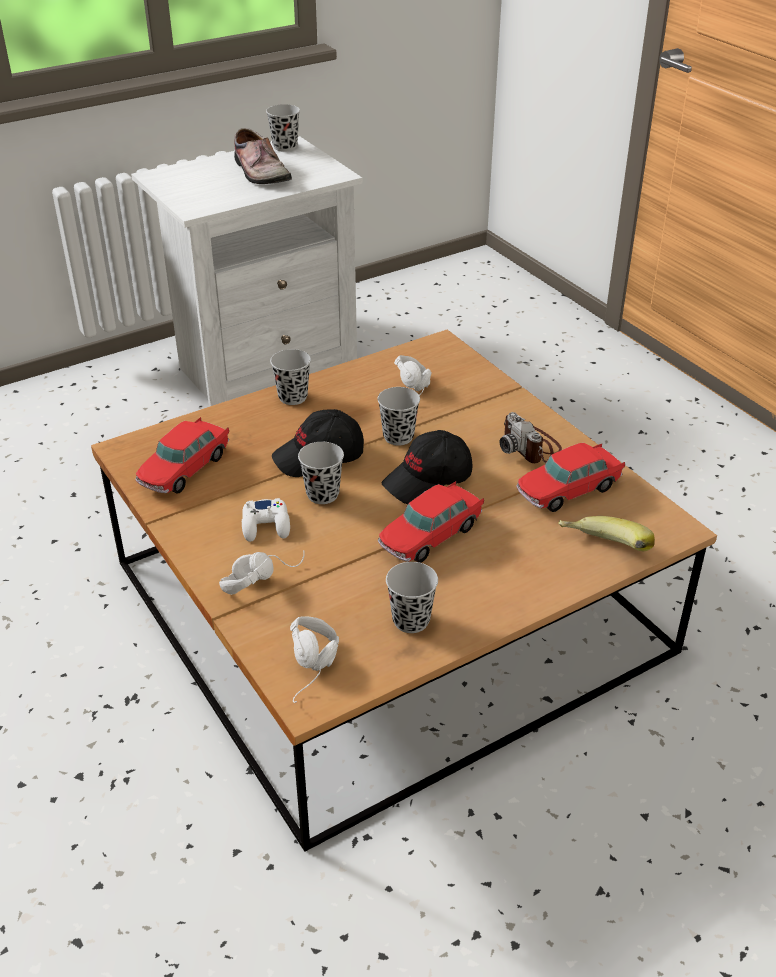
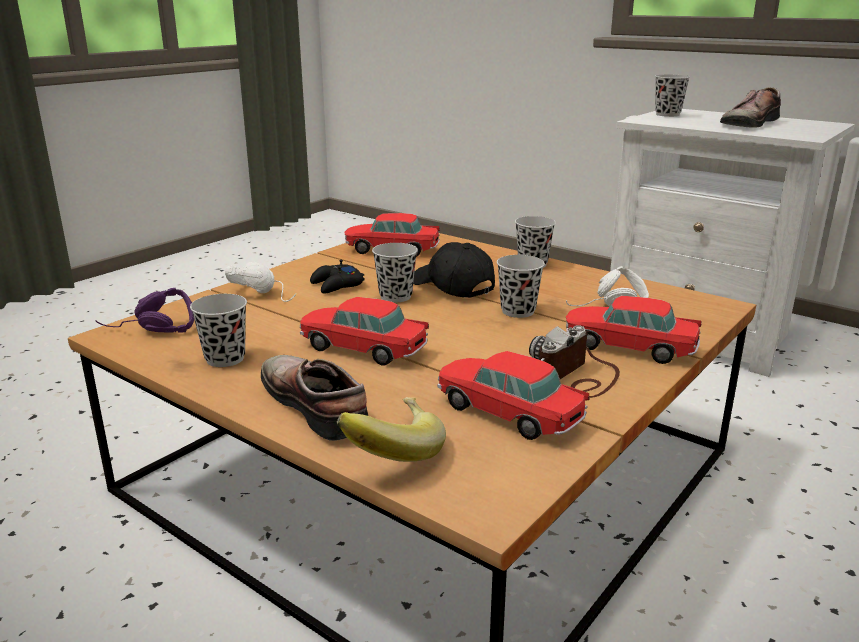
camera: 70 degrees right, 15 degrees down
white game controller [242,498,290,542] -> black game controller [310,260,364,294]
black cup [266,104,300,152] -> black cup moved to [655,75,690,117]
white headphones [290,616,339,703] -> purple headphones [95,288,194,333]
black cap [382,430,472,504] -> none
none -> shoe [261,355,368,441]
none -> toy car [566,296,702,364]

